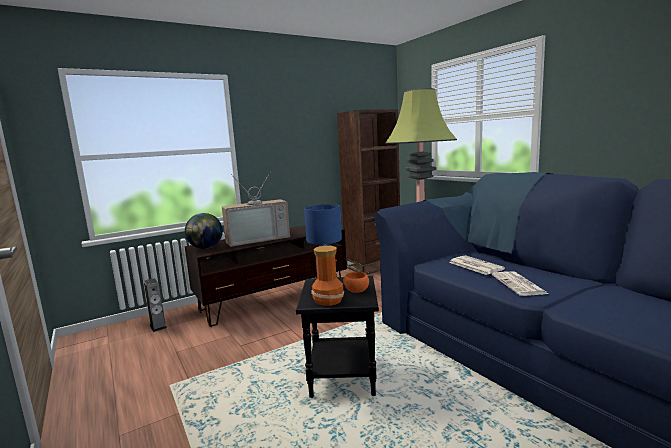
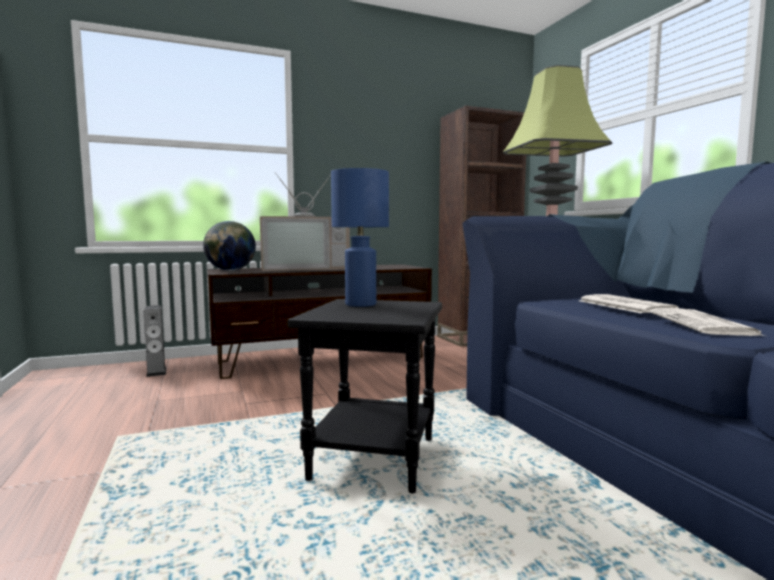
camera: 10 degrees right, 5 degrees down
vase [311,246,344,306] -> none
orange bowl [344,272,369,293] -> none

